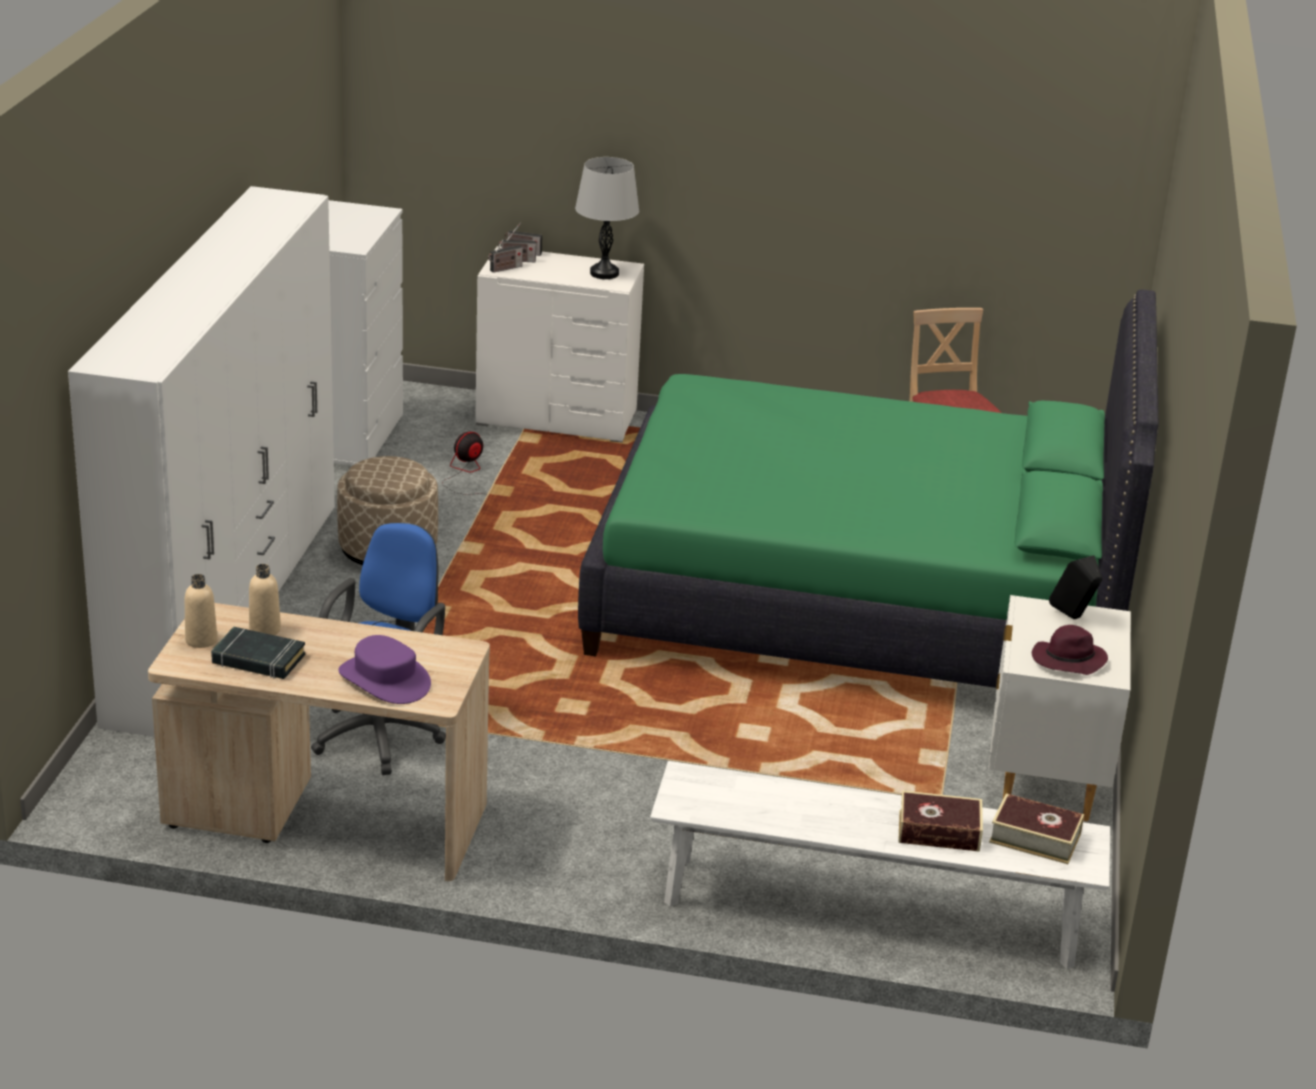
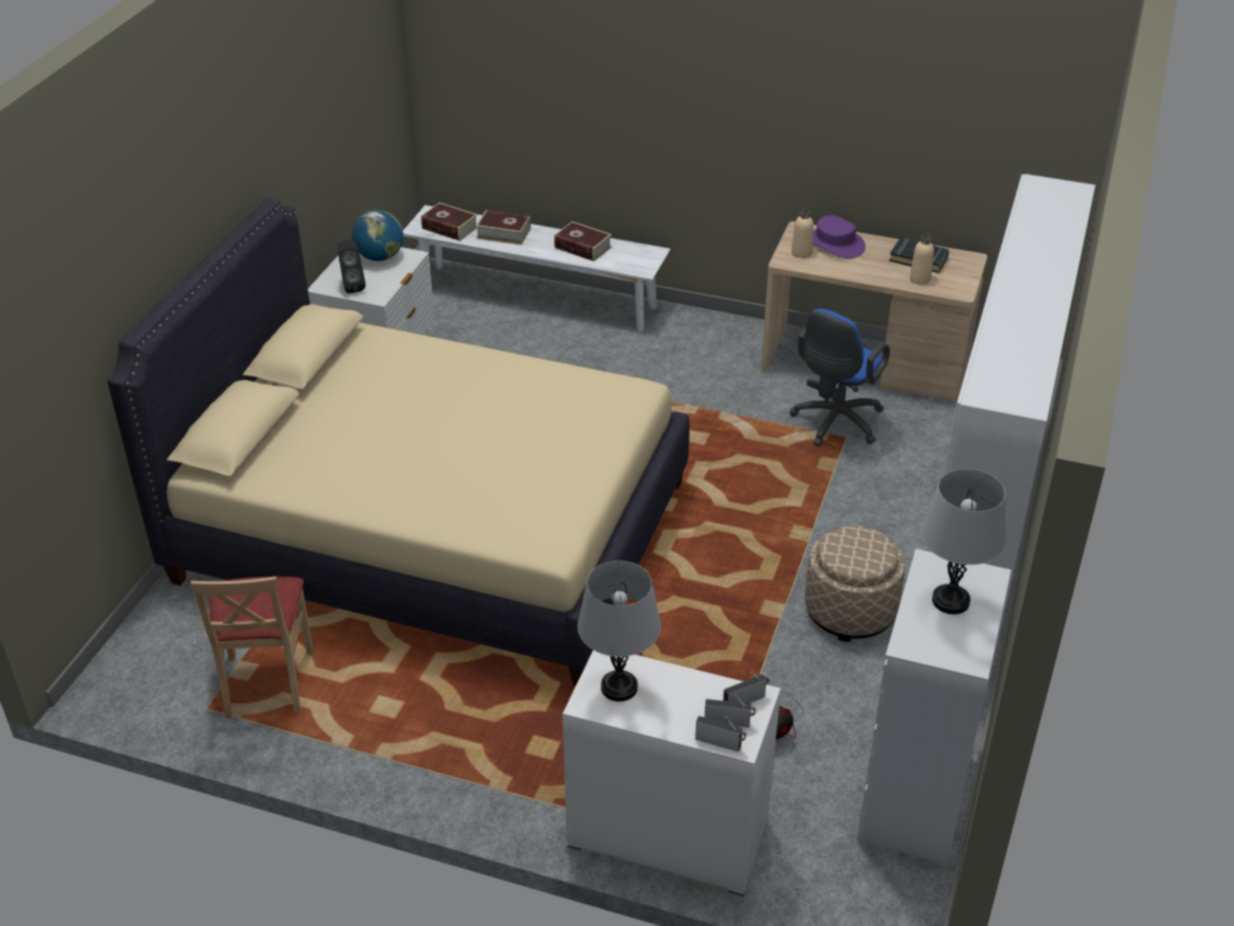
camera: 170 degrees left, 10 degrees up
beige bottle [185,574,217,648] -> beige bottle moved to [791,209,814,258]
green bed [578,290,1158,688] -> beige bed [107,198,689,685]
purple hat [1032,625,1108,675] -> globe [352,210,403,261]
none -> book [554,221,612,261]
none -> grey table lamp [920,469,1006,614]

